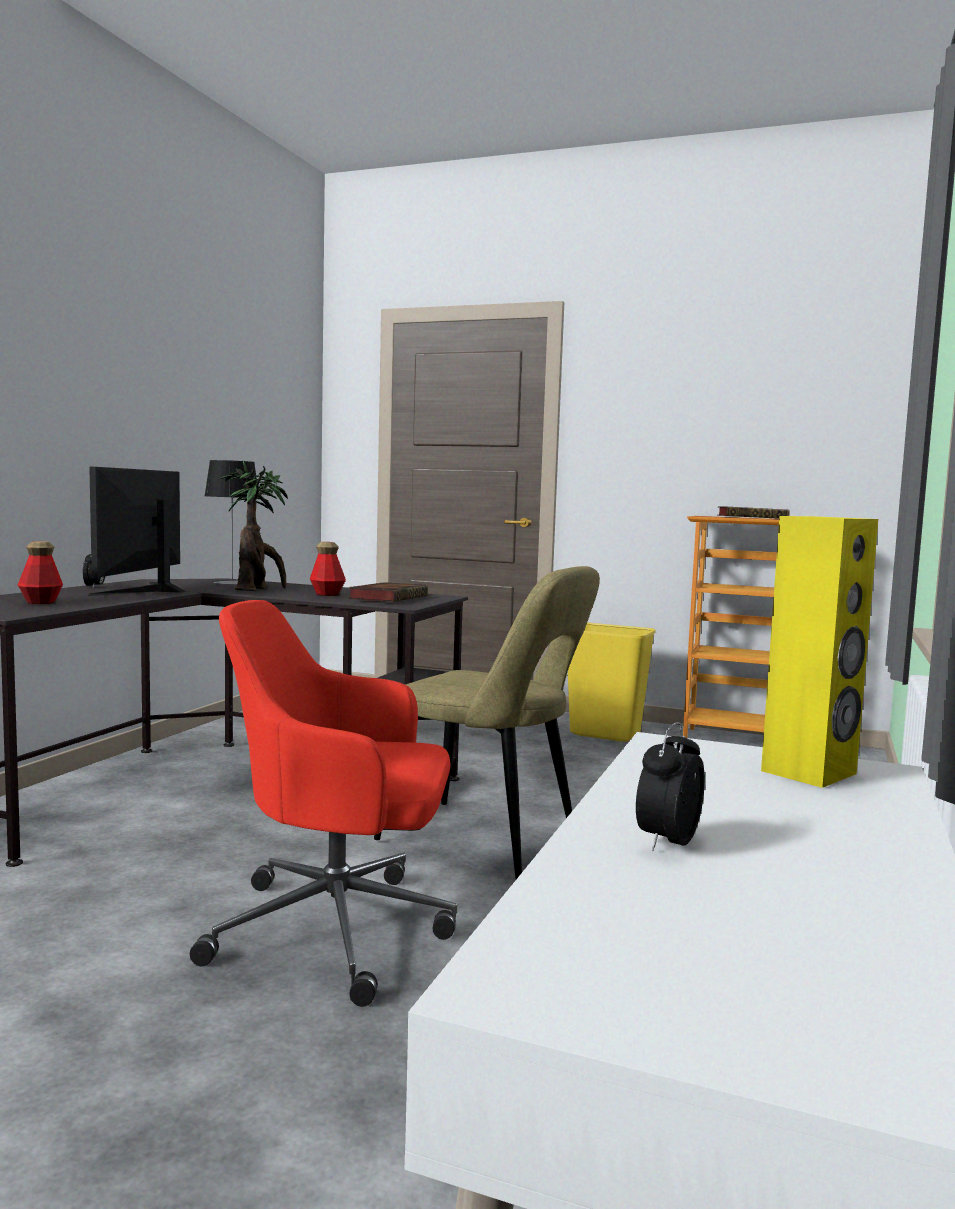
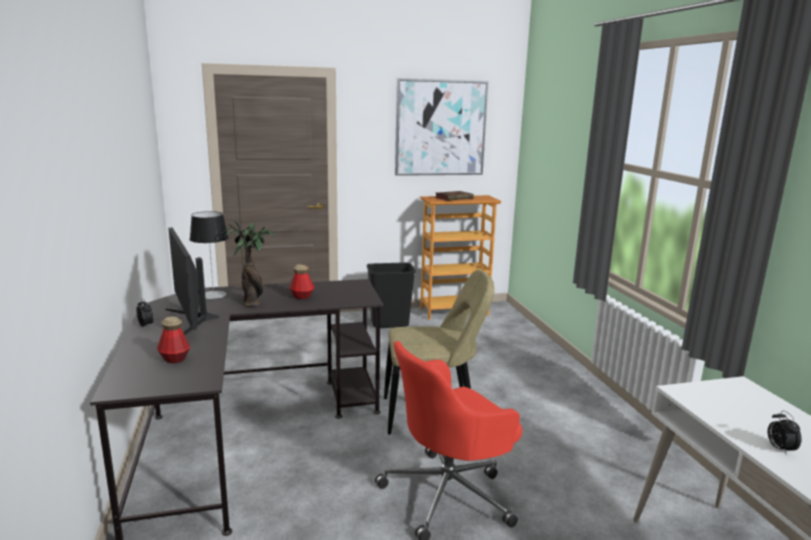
camera: 35 degrees left, 10 degrees up
book [348,582,428,602] -> none
yellow trash can [568,622,655,742] -> black trash can [367,262,416,328]
yellow speaker [761,516,878,788] -> none
none -> picture [395,78,489,176]

